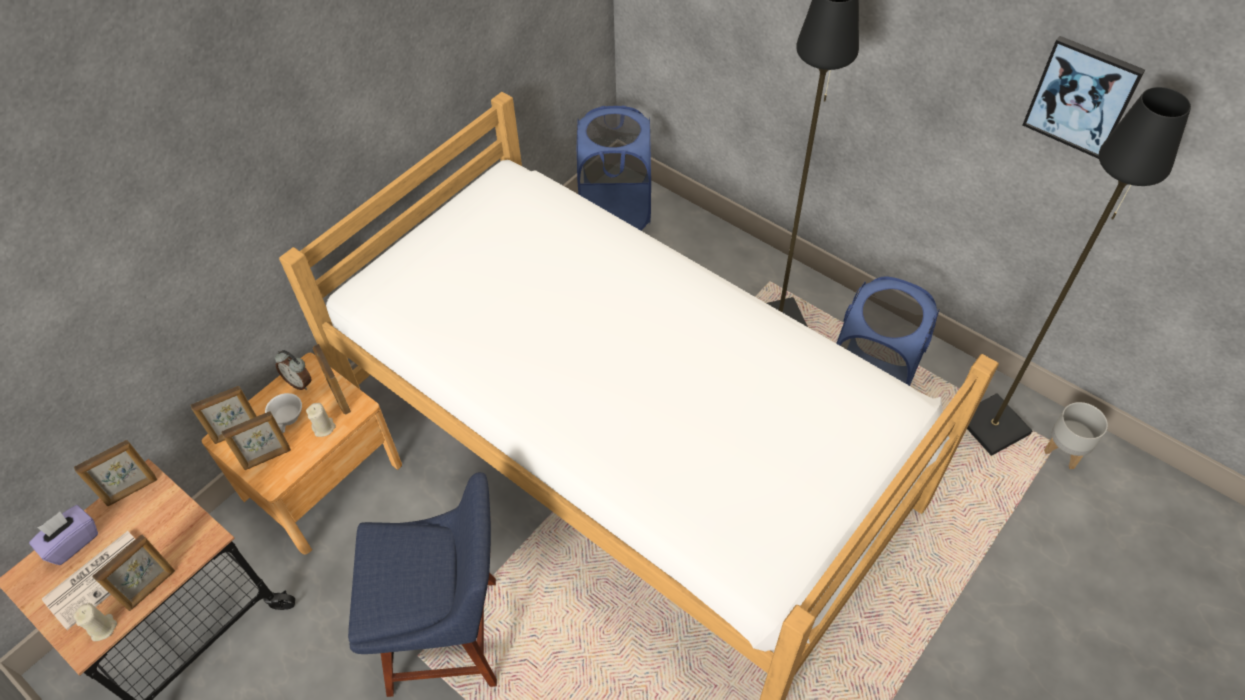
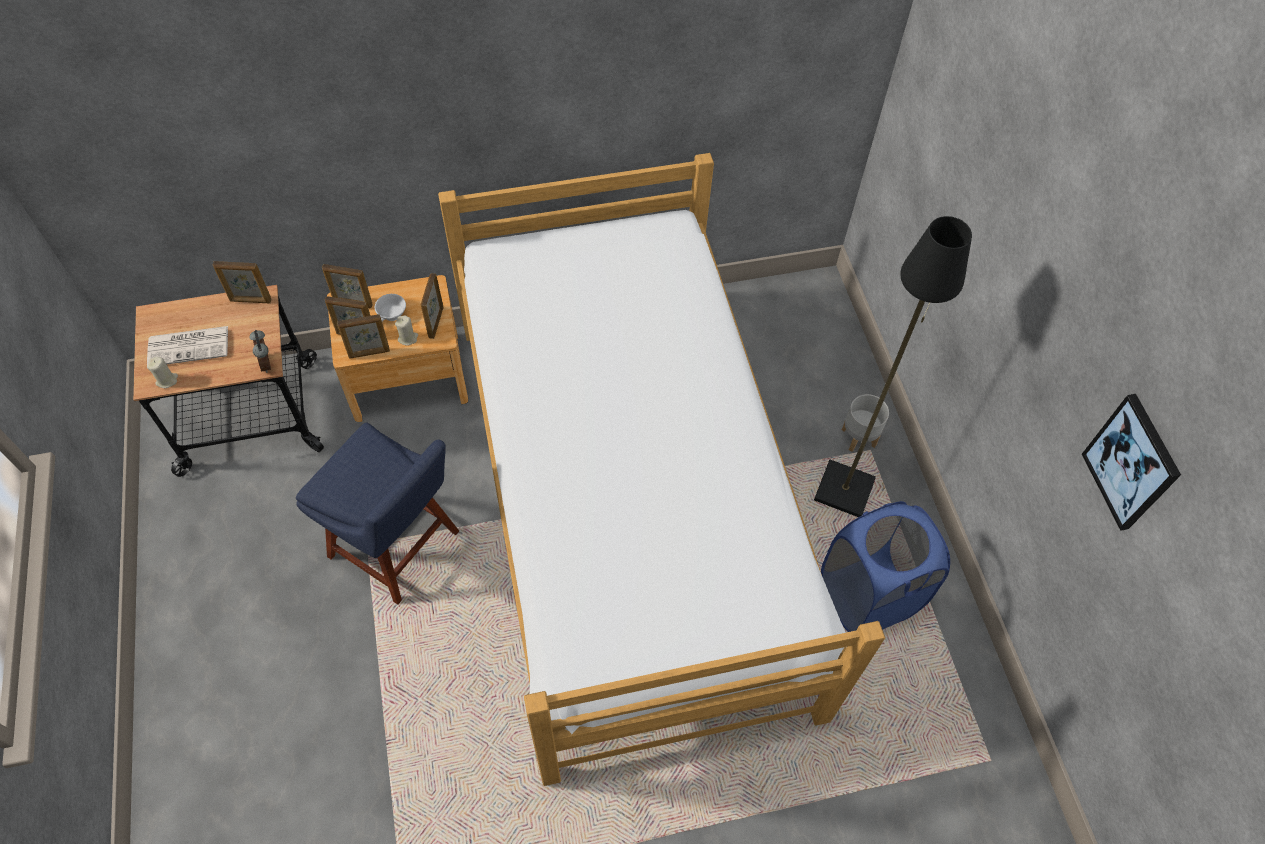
camera: 35 degrees right, 5 degrees up
purple tissue box [29,505,98,565] -> none
picture frame [92,534,175,611] -> picture frame moved to [337,314,390,359]
alarm clock [275,350,312,390] -> alarm clock moved to [249,330,271,373]
blue laundry basket [577,105,651,230] -> none
black floor lamp [967,87,1191,456] -> none
grey planter [1044,402,1108,469] -> grey planter moved to [842,394,889,452]

